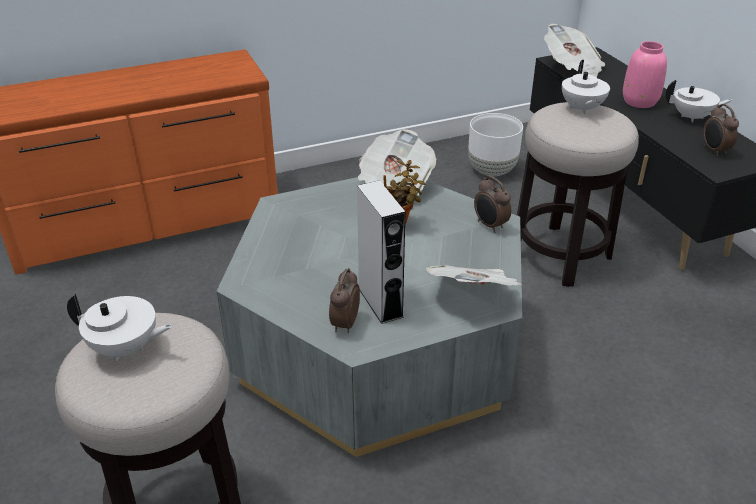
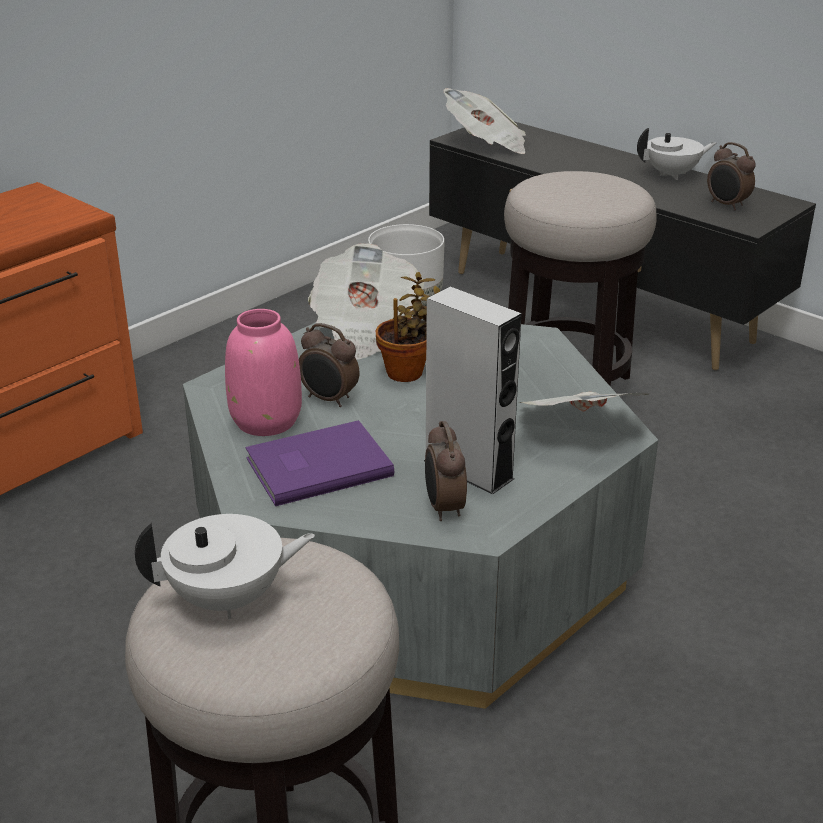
camera: 25 degrees left, 5 degrees down
alarm clock [474,176,511,233] -> alarm clock moved to [299,323,360,407]
white teapot [562,60,610,114] -> none
pink vase [623,41,667,108] -> pink vase moved to [225,309,302,436]
none -> purple book [245,420,394,506]

